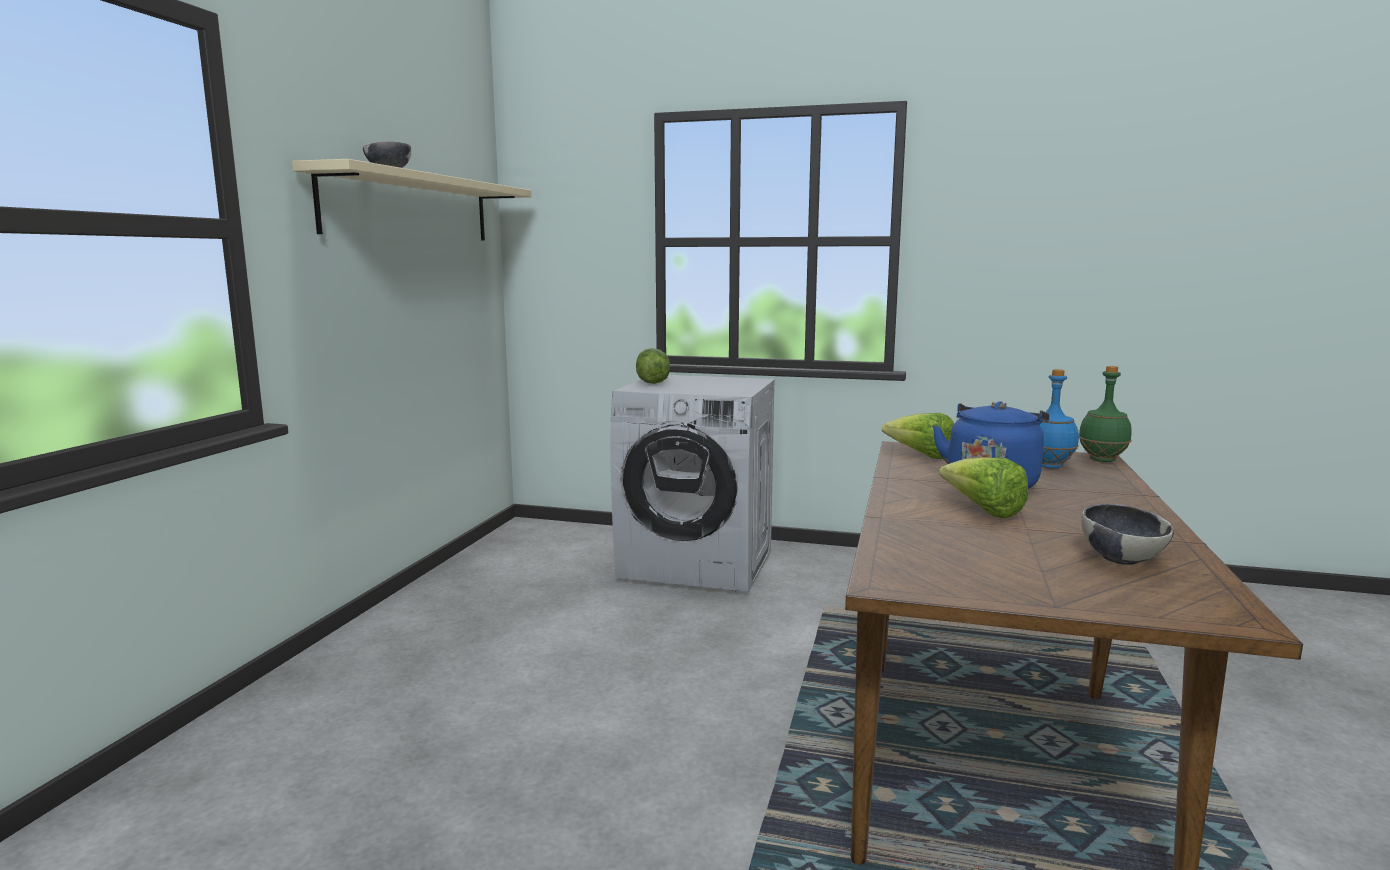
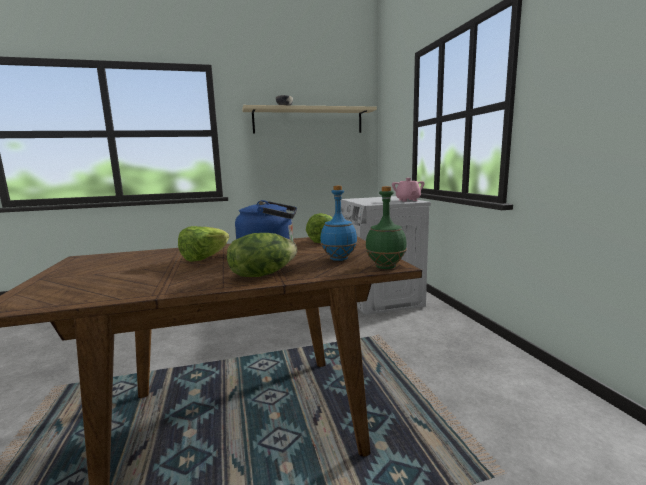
camera: 60 degrees right, 0 degrees up
lettuce [636,348,670,384] -> lettuce moved to [227,233,297,277]
bowl [1081,503,1174,565] -> none
none -> pink teapot [392,178,425,202]

